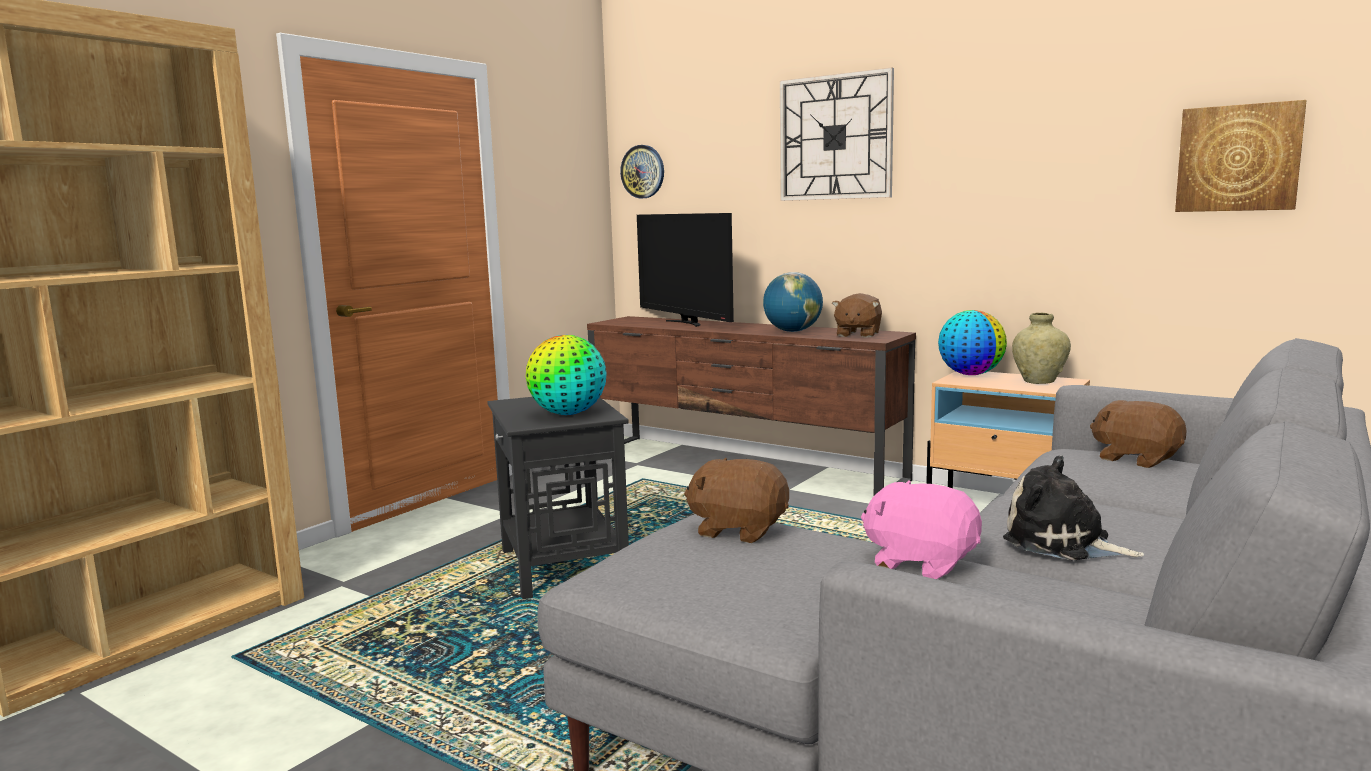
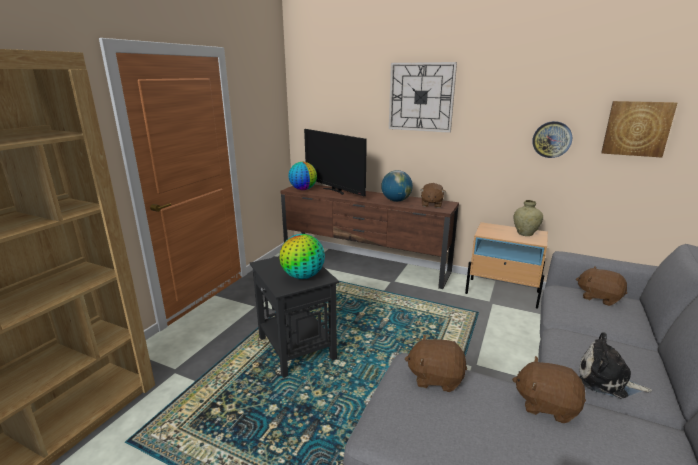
camera: 10 degrees left, 10 degrees up
wall clock [620,145,664,198] -> wall clock moved to [532,121,572,158]
pink plush toy [861,480,982,579] -> brown plush toy [512,356,586,423]
globe [938,310,1007,375] -> globe moved to [288,162,317,190]

